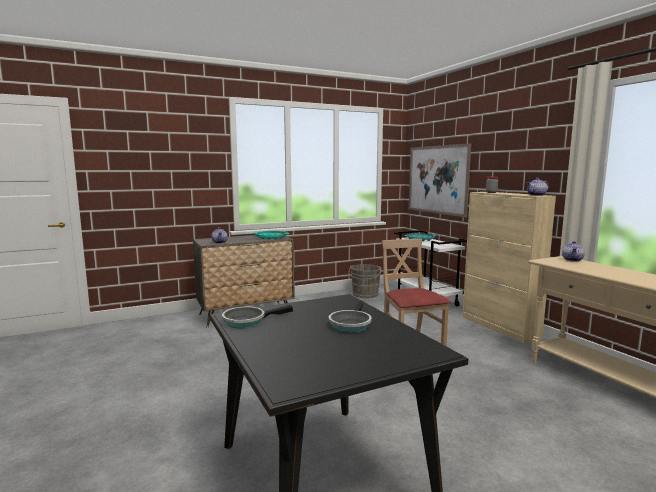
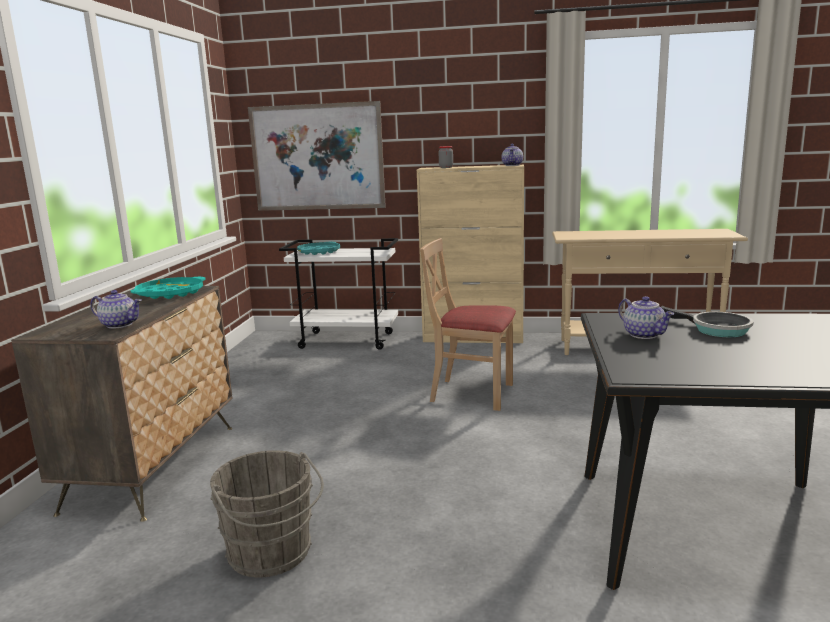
camera: 55 degrees left, 5 degrees up
frying pan [222,305,293,329] -> none
grey bucket [348,264,382,298] -> grey bucket moved to [210,450,324,578]
teapot [562,241,585,262] -> teapot moved to [618,296,674,339]

